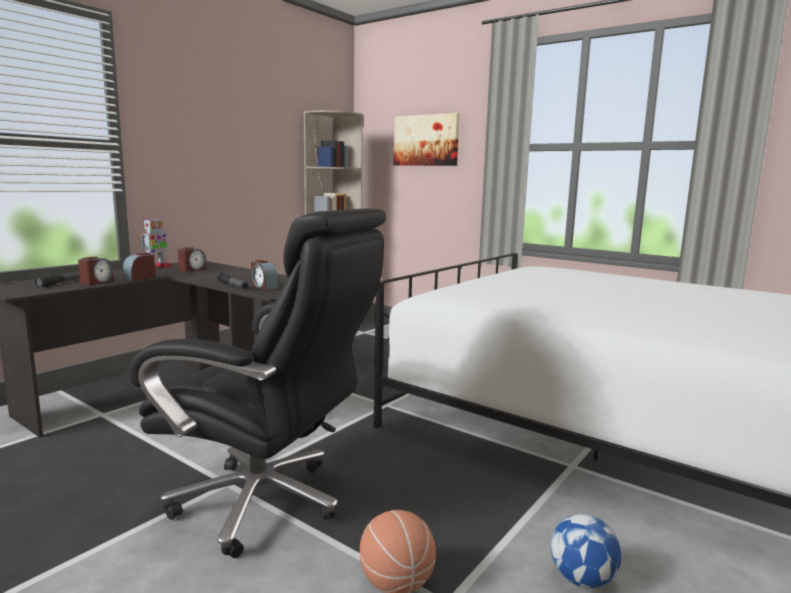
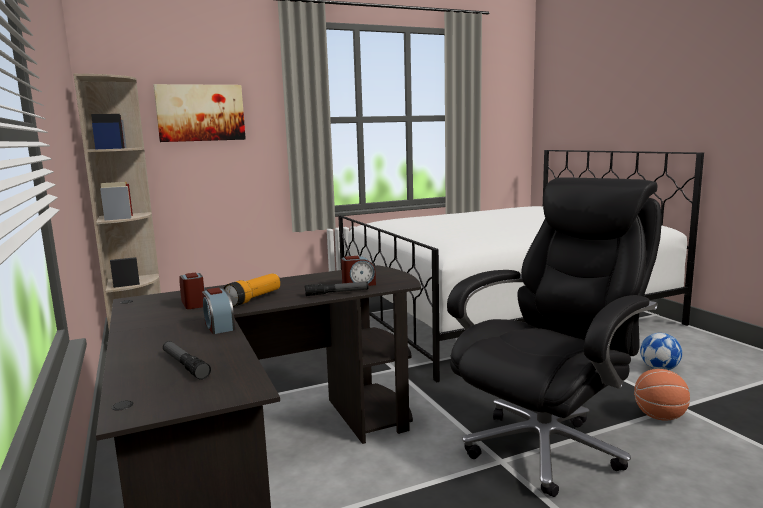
camera: 60 degrees left, 0 degrees up
alarm clock [78,257,114,285] -> none
toy robot [141,218,172,269] -> none
none -> flashlight [223,273,280,307]

